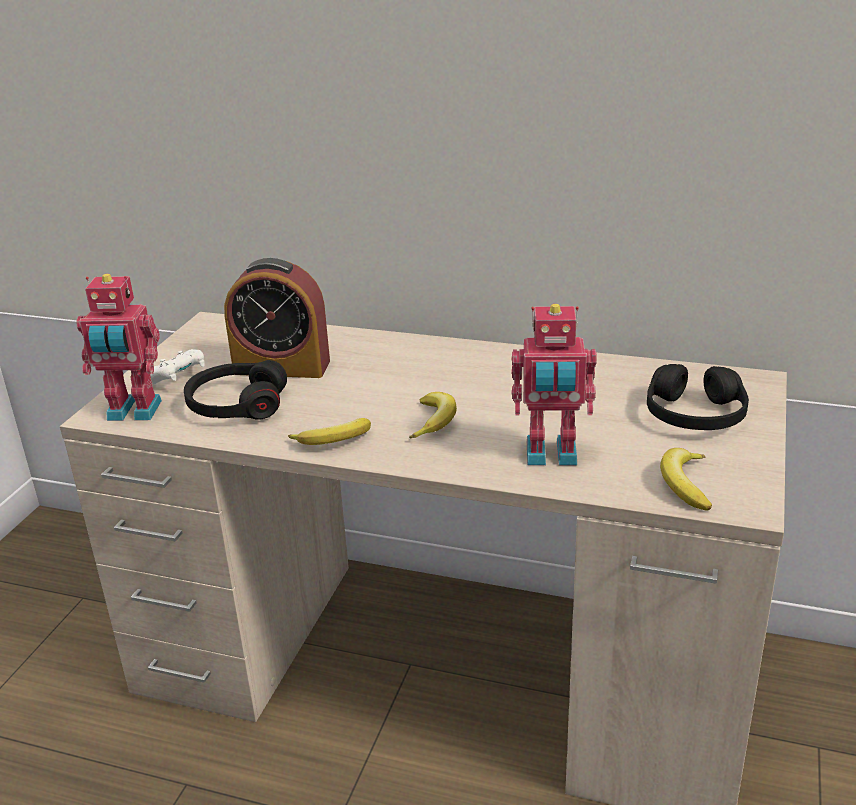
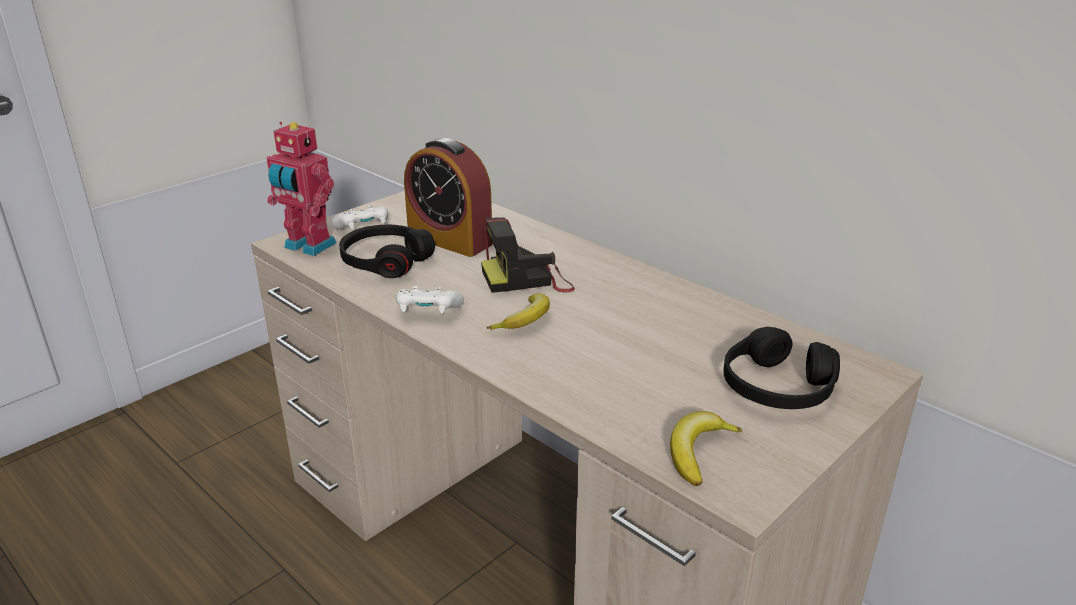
camera: 25 degrees right, 0 degrees up
banana [288,418,371,445] -> white game controller [396,286,464,313]
toy robot [511,304,597,465] -> none
none -> camera [481,217,575,293]

